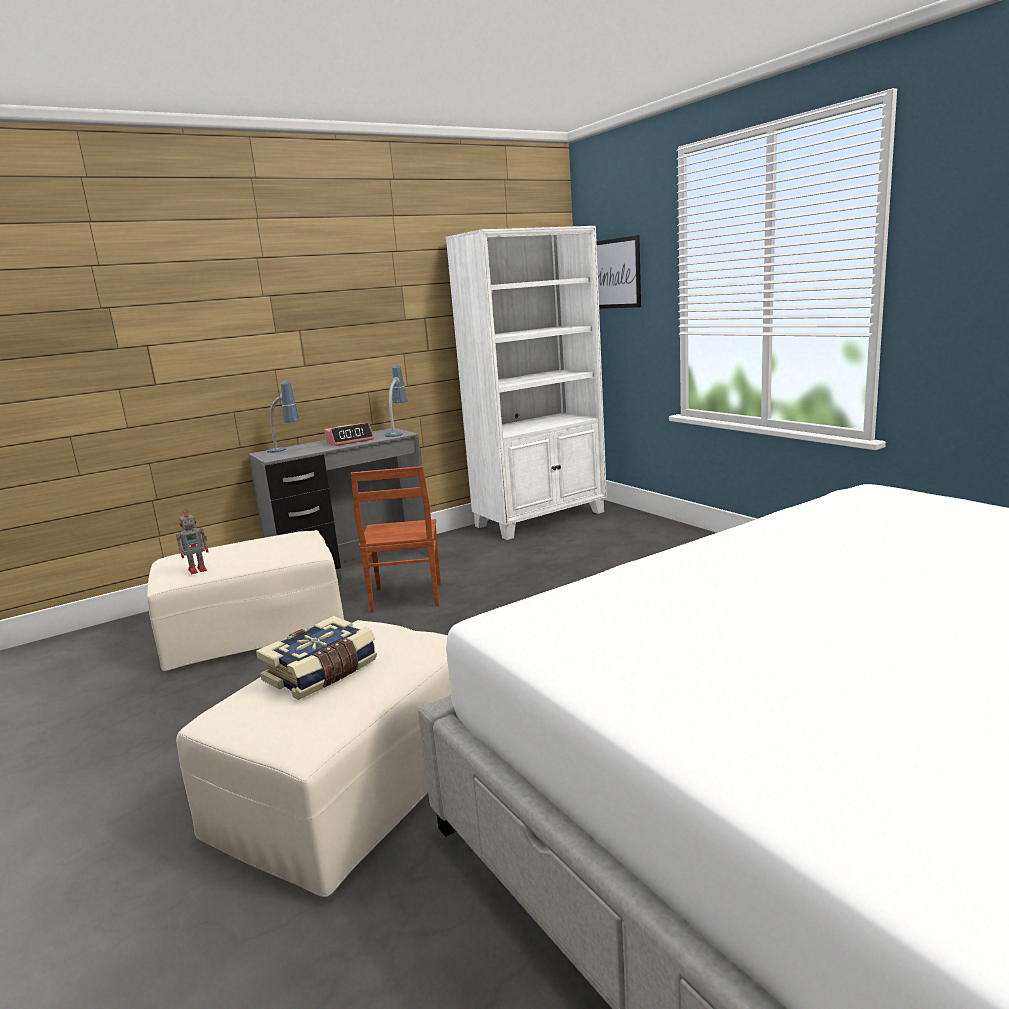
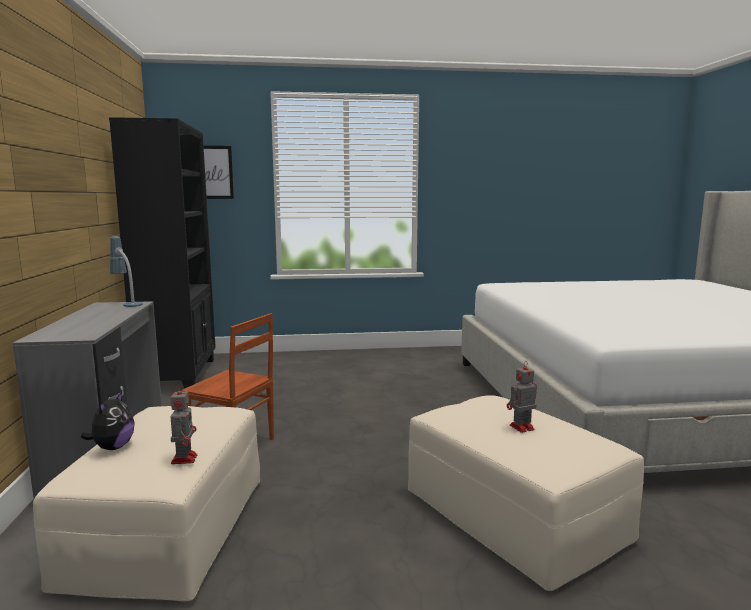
camera: 65 degrees left, 5 degrees down
book [256,616,377,700] -> toy robot [507,361,537,433]
table lamp [267,381,300,453] -> none
alarm clock [324,423,374,446] -> none
white bookcase [446,226,607,540] -> black bookcase [109,117,216,389]
none -> plush toy [81,391,135,450]

